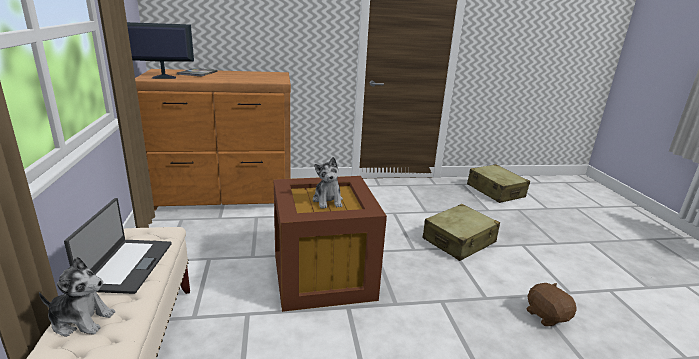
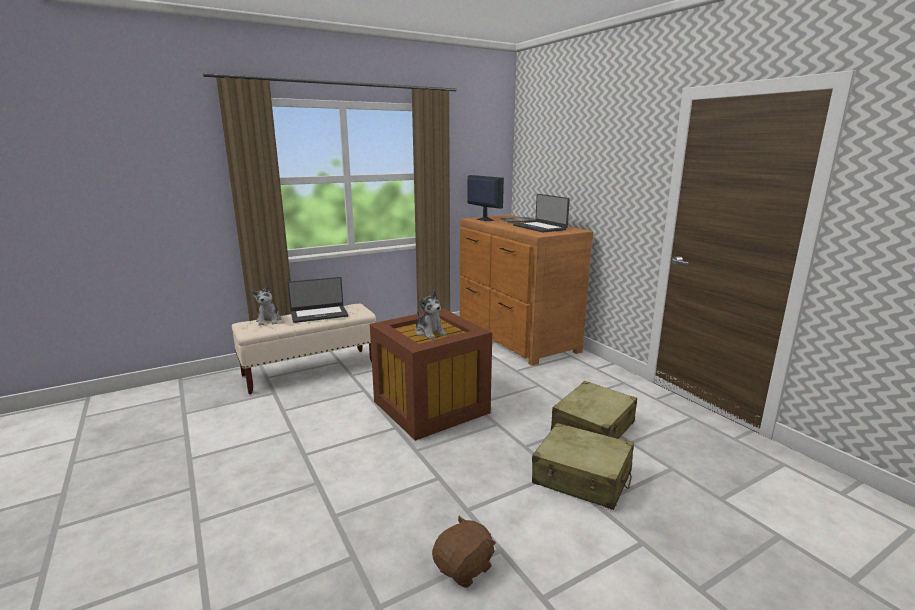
camera: 70 degrees right, 5 degrees down
plush toy [313,157,343,209] -> plush toy turned 90 degrees counterclockwise [415,291,447,339]
beige suitcase [467,164,530,203] -> beige suitcase moved to [551,381,637,439]
none -> laptop [513,194,570,232]

